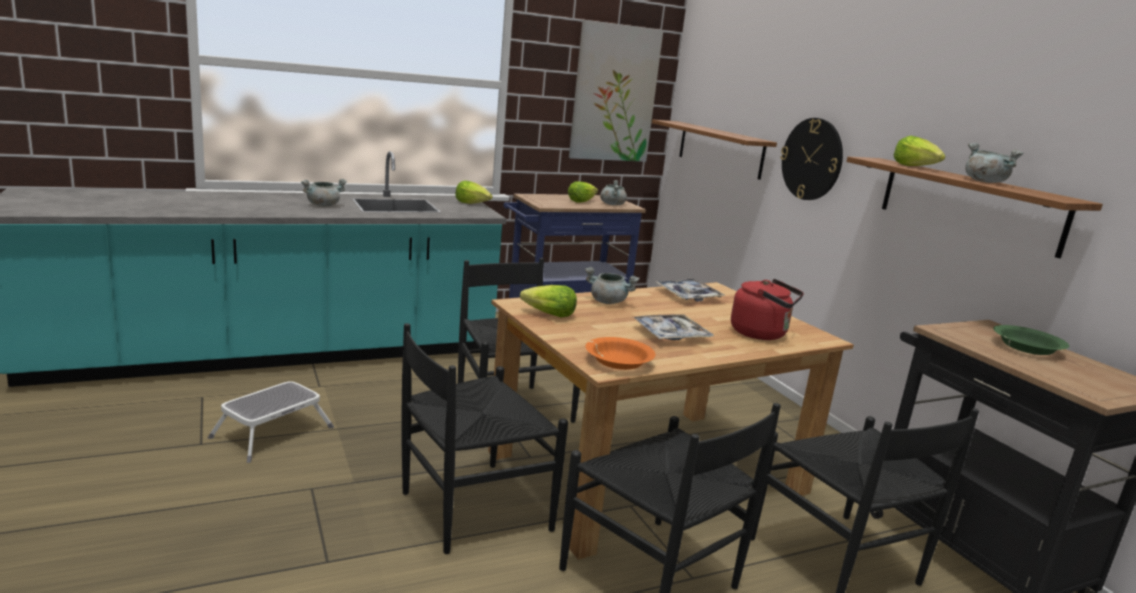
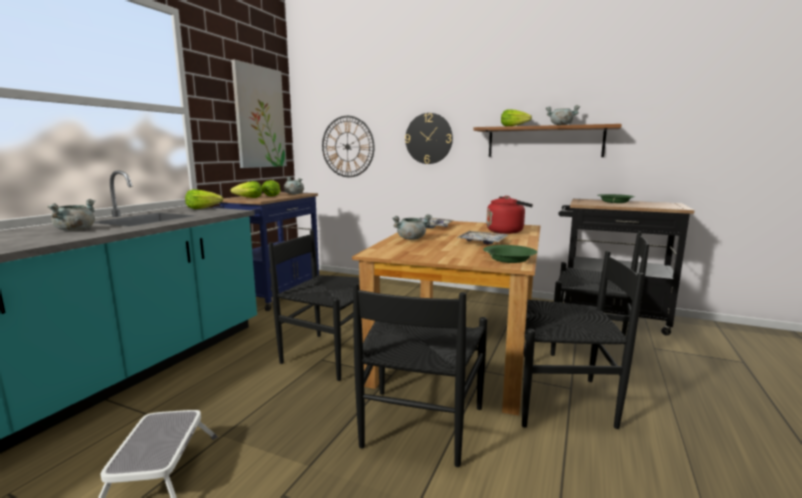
camera: 40 degrees left, 5 degrees down
lettuce [520,285,577,317] -> lettuce moved to [230,181,262,198]
orange bowl [586,337,656,370] -> green bowl [483,245,537,263]
shelf [652,120,777,180] -> wall clock [322,116,375,177]

